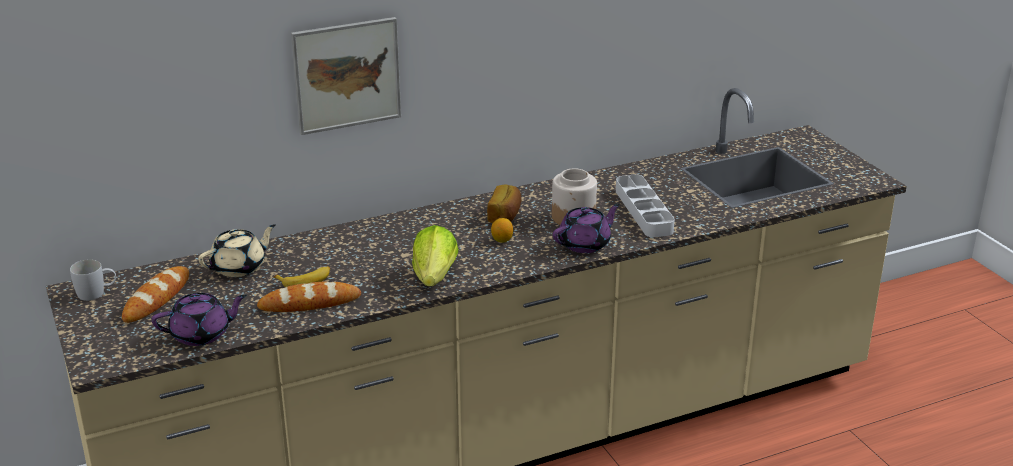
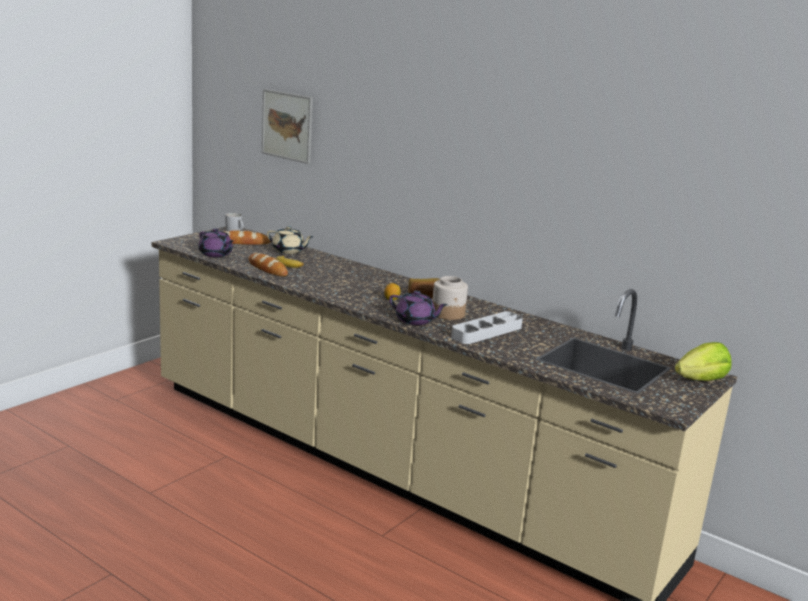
camera: 60 degrees right, 10 degrees down
picture [291,17,401,135] -> picture moved to [262,89,313,164]
lettuce [412,225,458,286] -> lettuce moved to [675,342,732,381]

